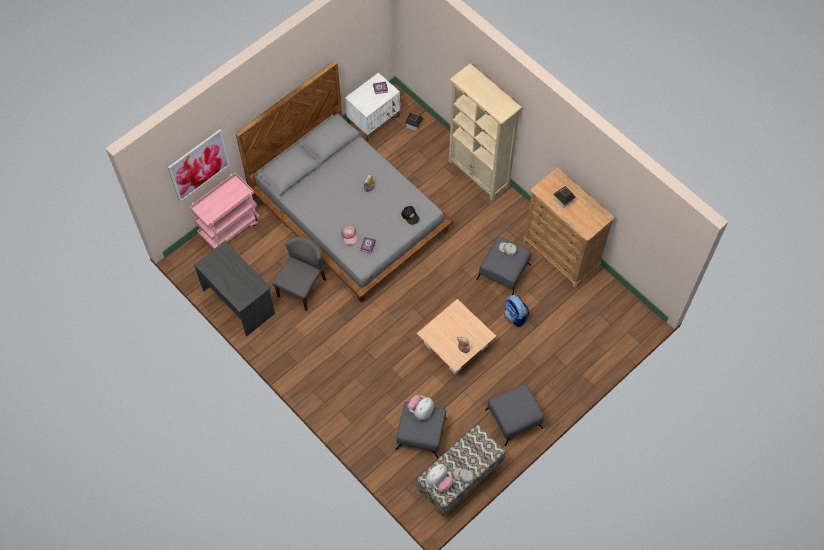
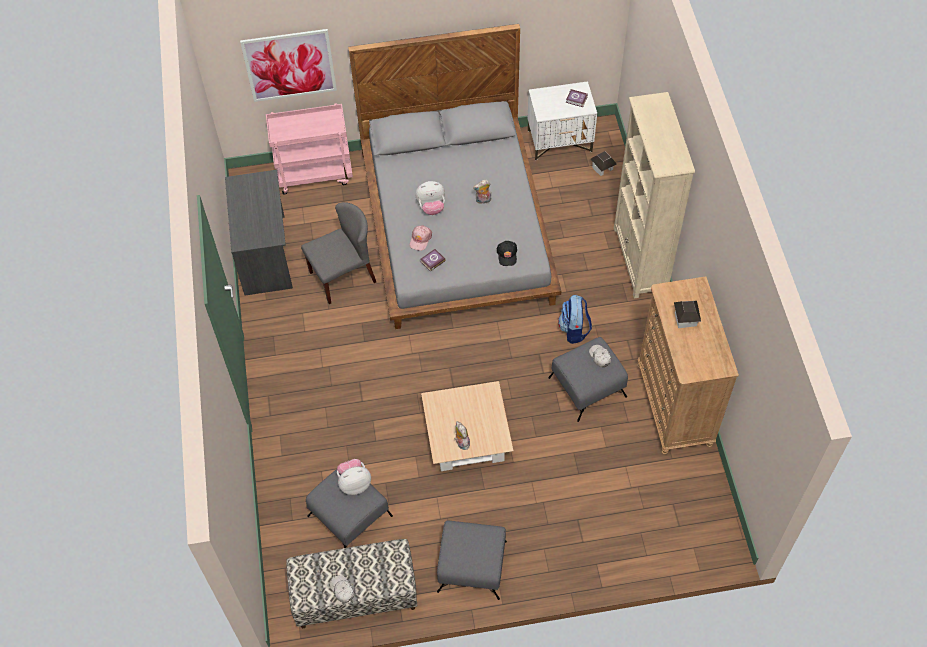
camera: 35 degrees right, 5 degrees down
plush toy [426,464,454,492] -> plush toy moved to [415,181,445,215]
backpack [504,294,529,327] -> backpack moved to [558,295,592,344]

